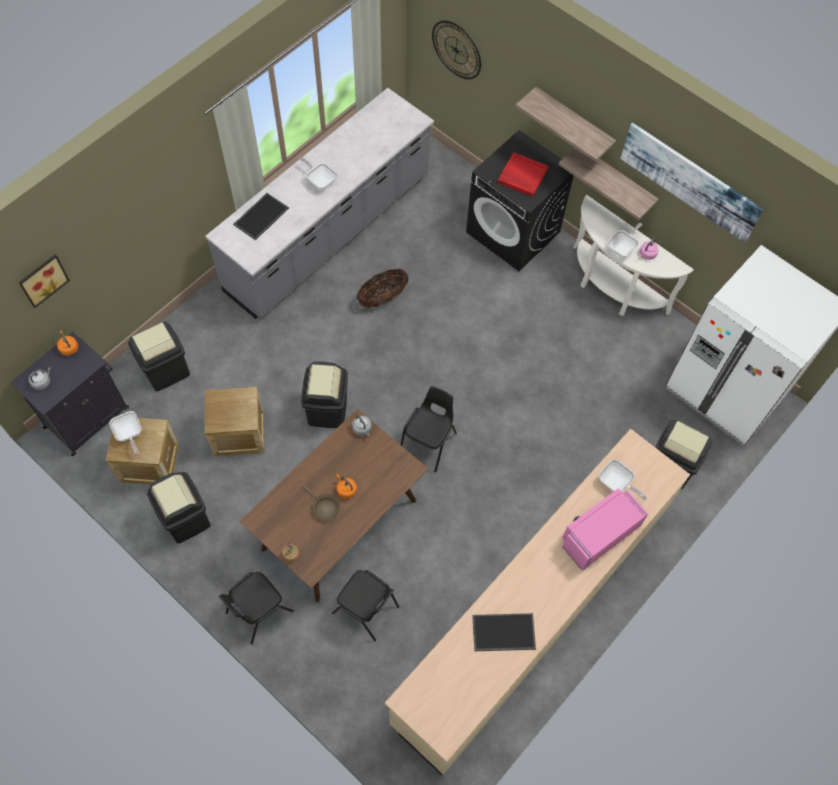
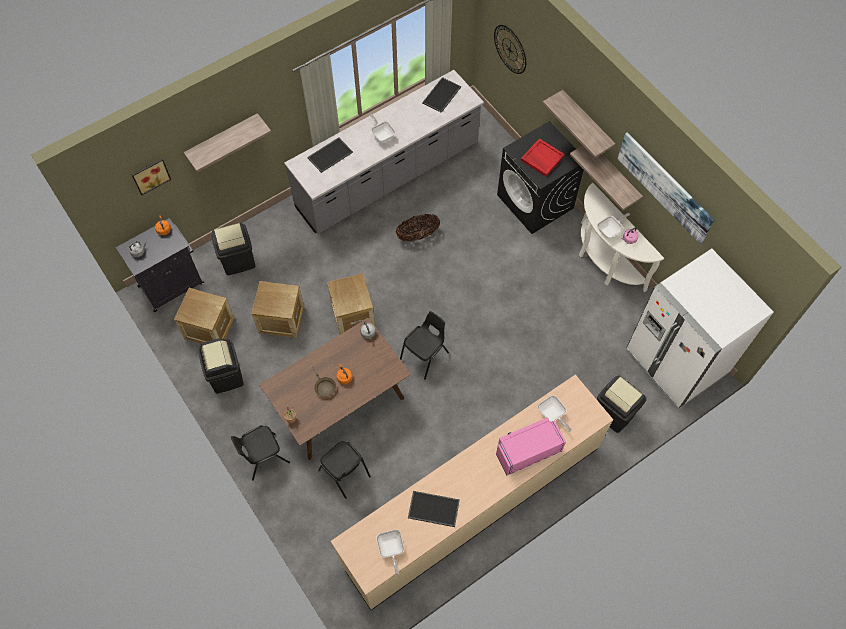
camera: 15 degrees right, 0 degrees up
frying pan [109,411,142,455] -> frying pan moved to [376,529,404,575]
black trash can [301,362,348,428] -> crate [327,273,375,334]
none -> shelf [183,113,272,173]
none -> tray [422,77,461,113]

